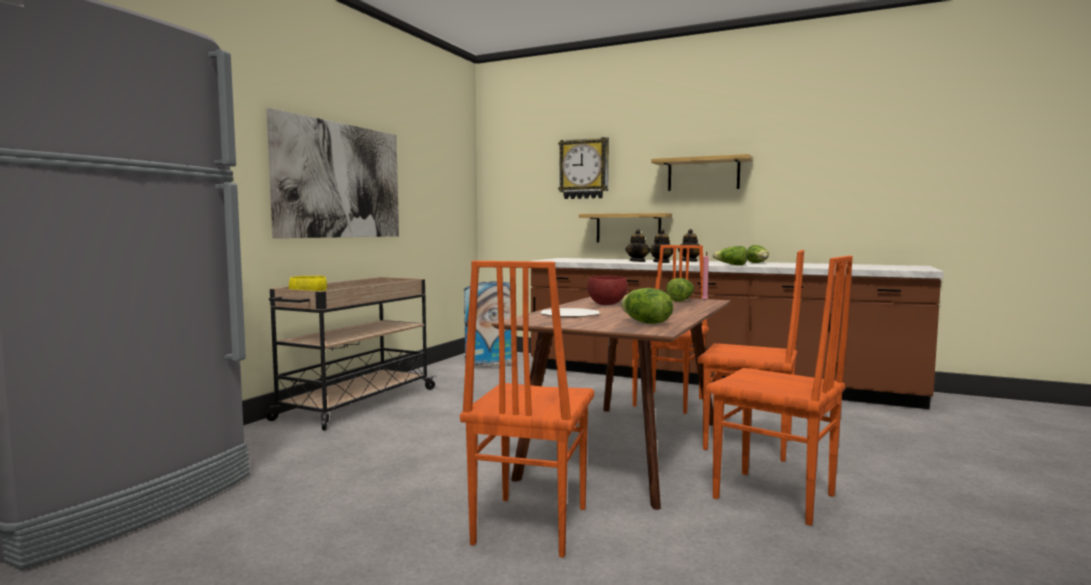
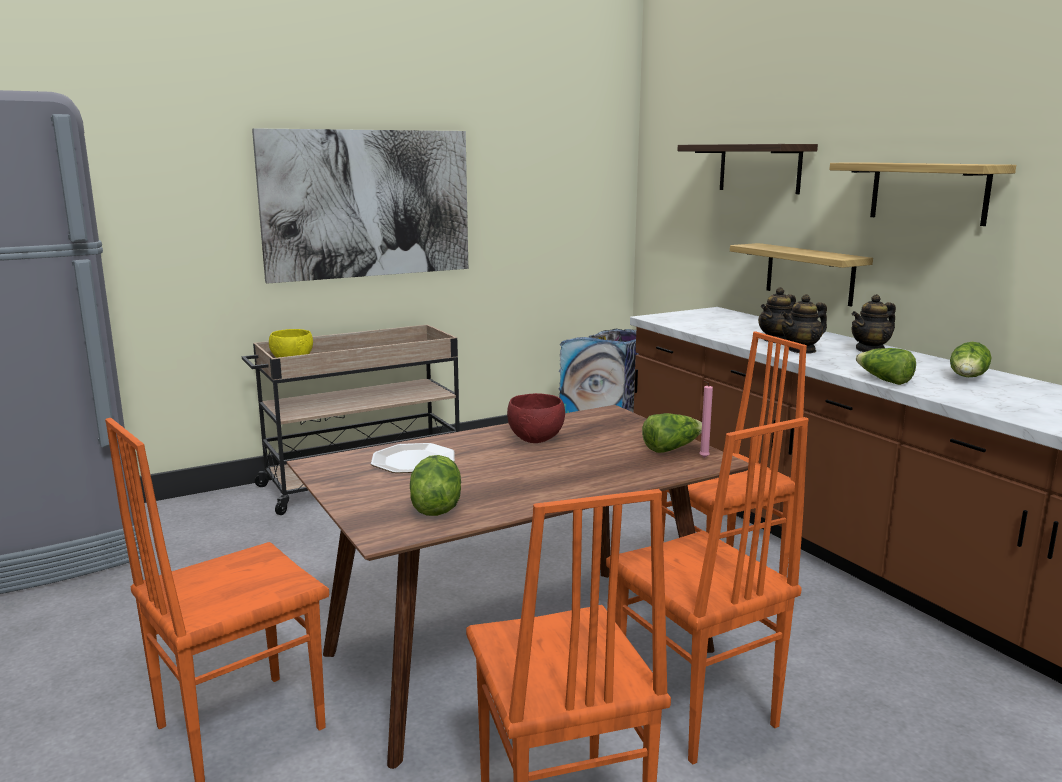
camera: 35 degrees right, 10 degrees up
wall clock [558,137,609,199] -> shelf [677,144,818,194]

